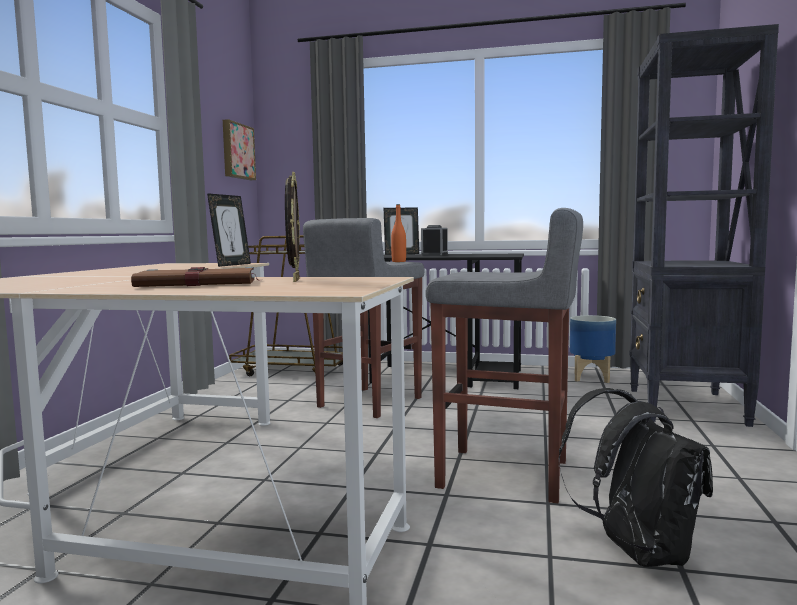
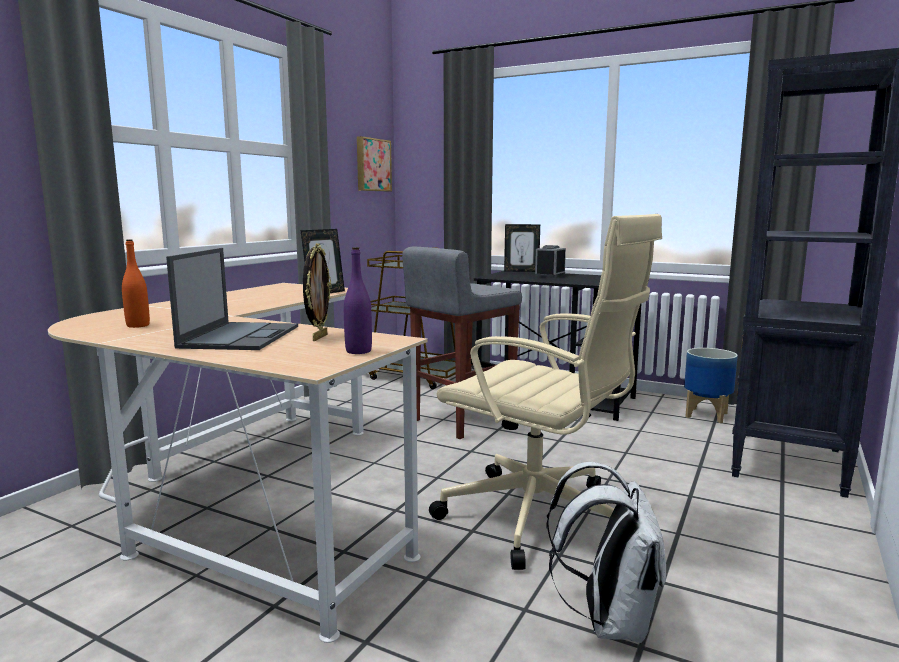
camera: 15 degrees right, 5 degrees up
brown book [131,267,258,287] -> laptop [166,248,298,350]
orange bottle [391,204,406,262] -> orange bottle moved to [122,239,150,328]
grey stool [426,208,583,503] -> beige office chair [429,214,662,570]
black backpack [558,388,713,567] -> white backpack [546,462,666,643]
none -> purple bottle [344,247,372,354]

